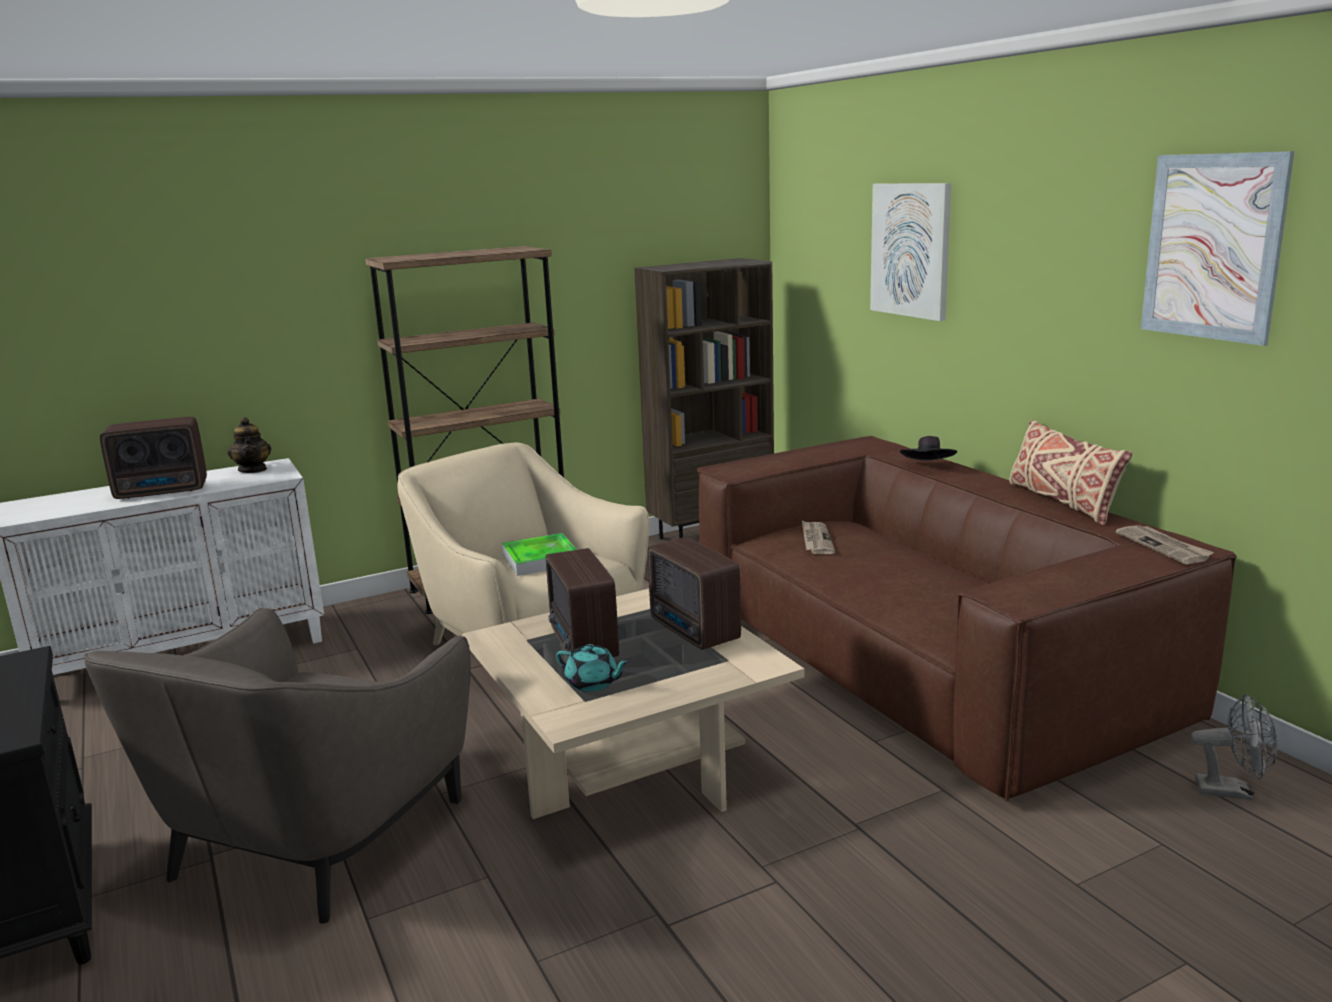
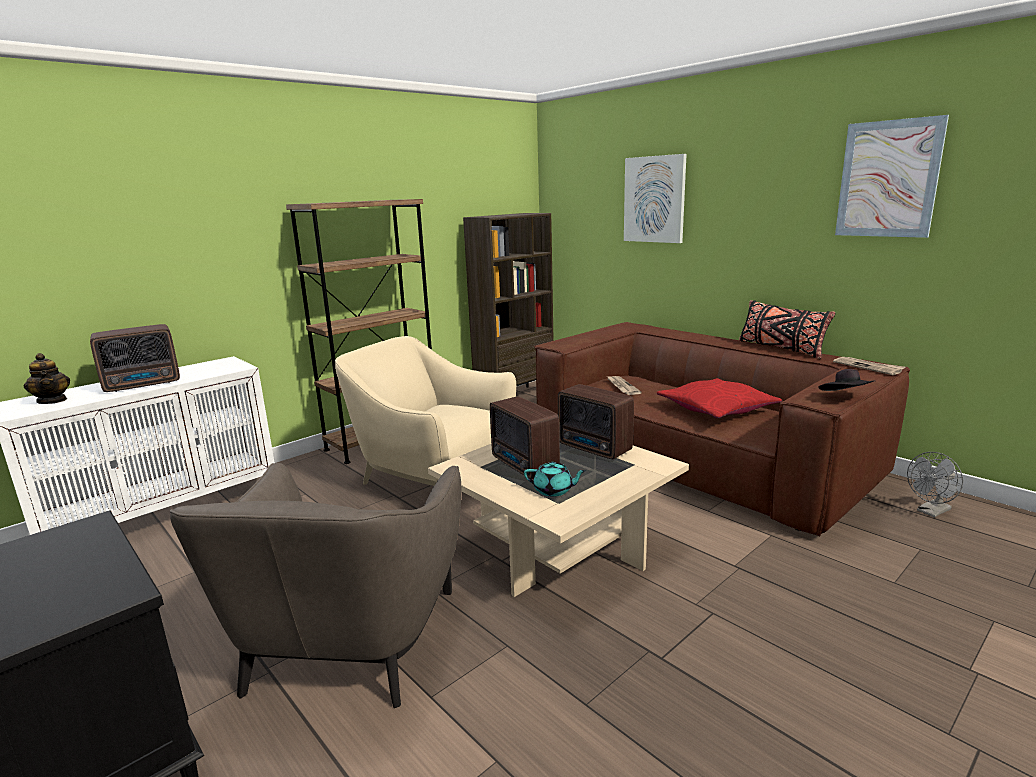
camera: 15 degrees left, 0 degrees up
teapot [227,417,271,473] -> teapot moved to [24,353,70,404]
tray [502,533,577,576] -> none
black hat [900,436,957,460] -> black hat moved to [819,369,874,391]
beige pillow [1009,420,1133,526] -> black pillow [739,300,835,359]
grey fan [1191,694,1277,800] -> grey fan turned 150 degrees clockwise [907,452,963,517]
none -> red pillow [657,378,782,418]

